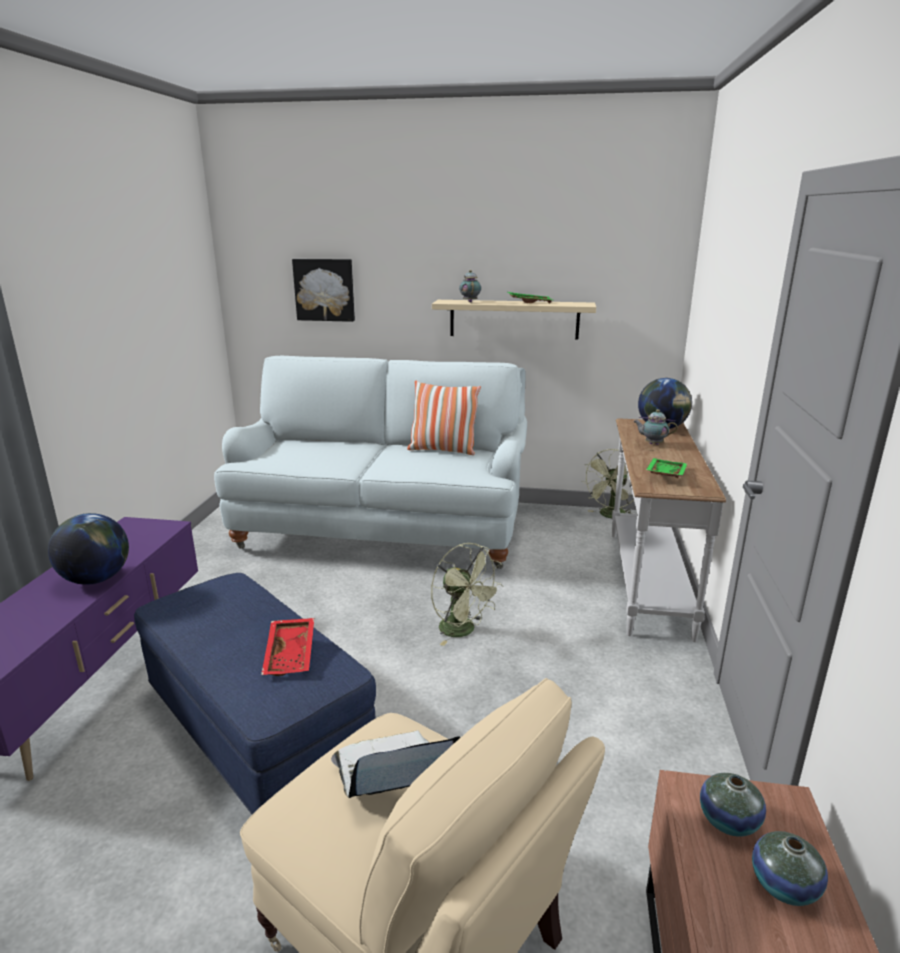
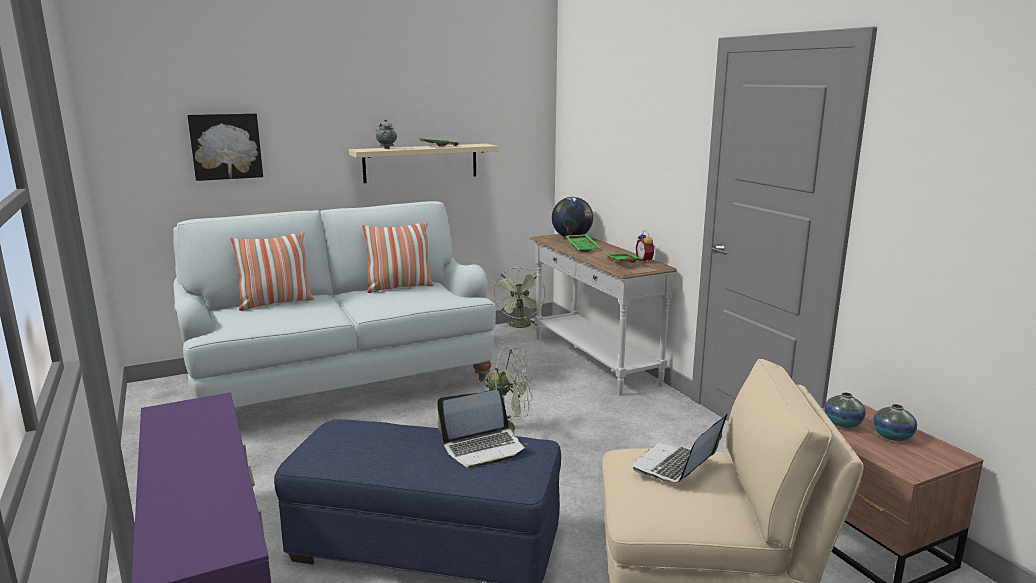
camera: 35 degrees left, 5 degrees down
globe [48,513,129,585] -> none
red tray [261,618,314,676] -> laptop [437,390,528,469]
teapot [633,409,678,445] -> green tray [565,234,601,252]
none -> pillow [230,232,314,311]
none -> alarm clock [636,230,656,263]

